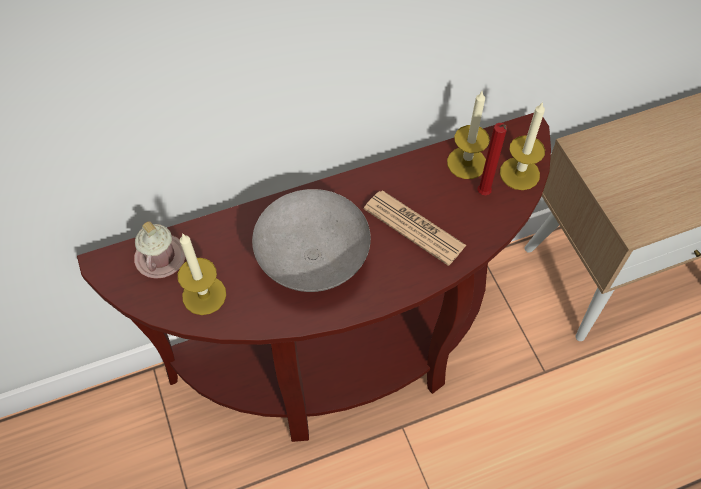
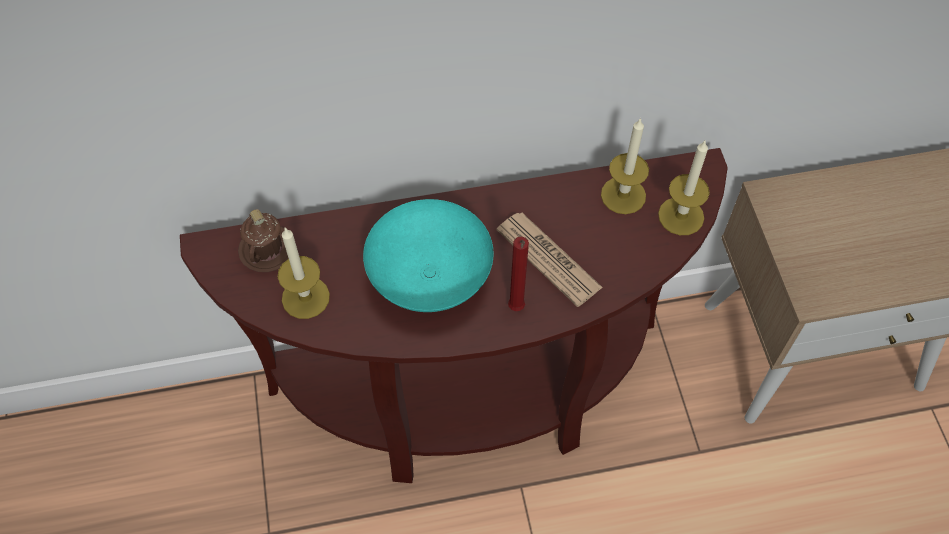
camera: 10 degrees right, 0 degrees up
pink mug [134,221,186,279] -> brown mug [238,209,289,272]
grey bowl [252,189,371,292] -> turquoise bowl [363,199,494,312]
red candle [478,123,507,195] -> red candle moved to [508,237,529,311]

